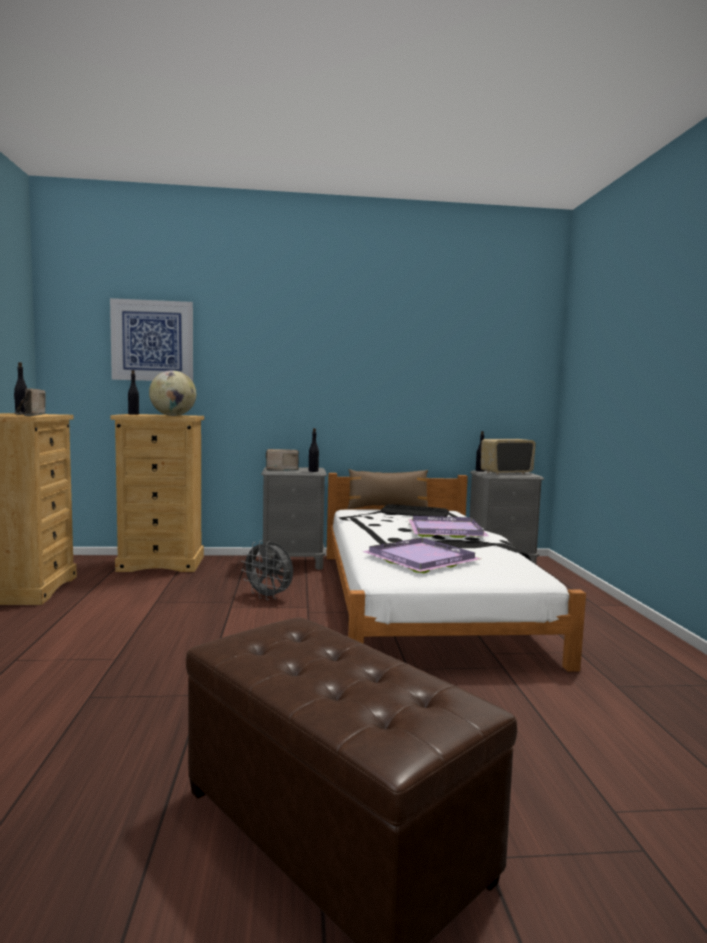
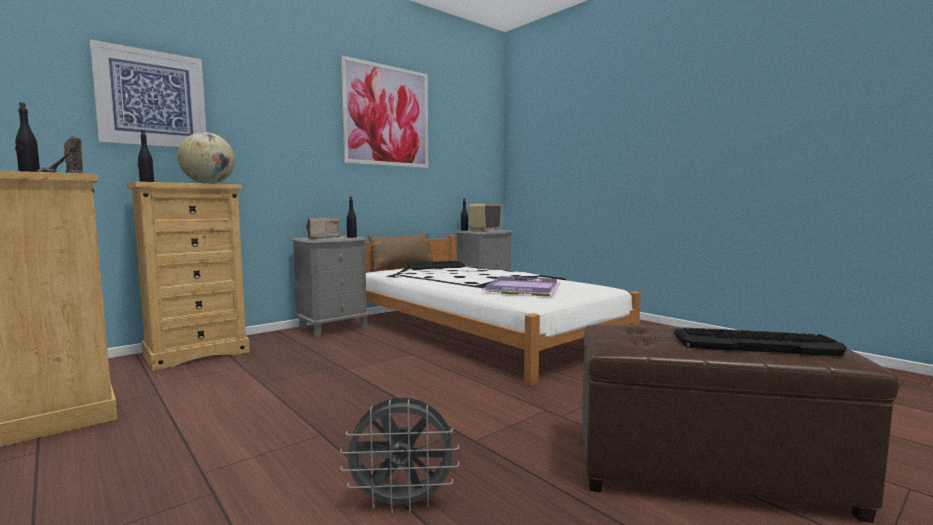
camera: 35 degrees left, 0 degrees up
grey fan [241,540,293,600] -> grey fan moved to [340,397,459,514]
purple tray [408,516,488,538] -> none
none -> picture [341,56,428,168]
none -> keyboard [674,328,847,356]

